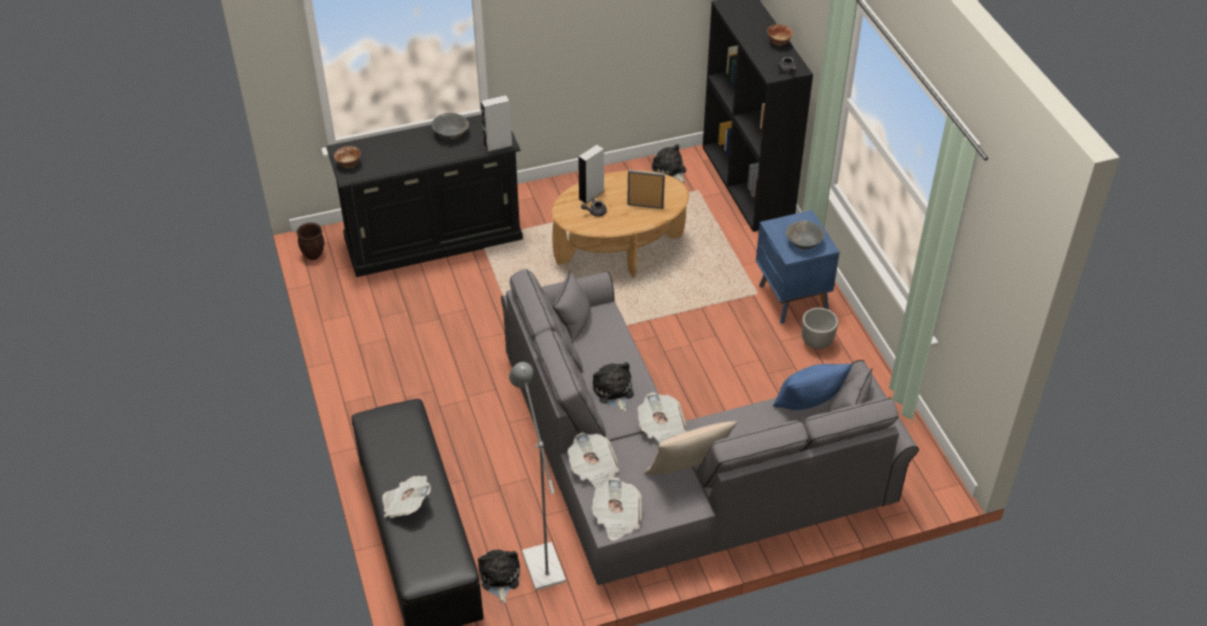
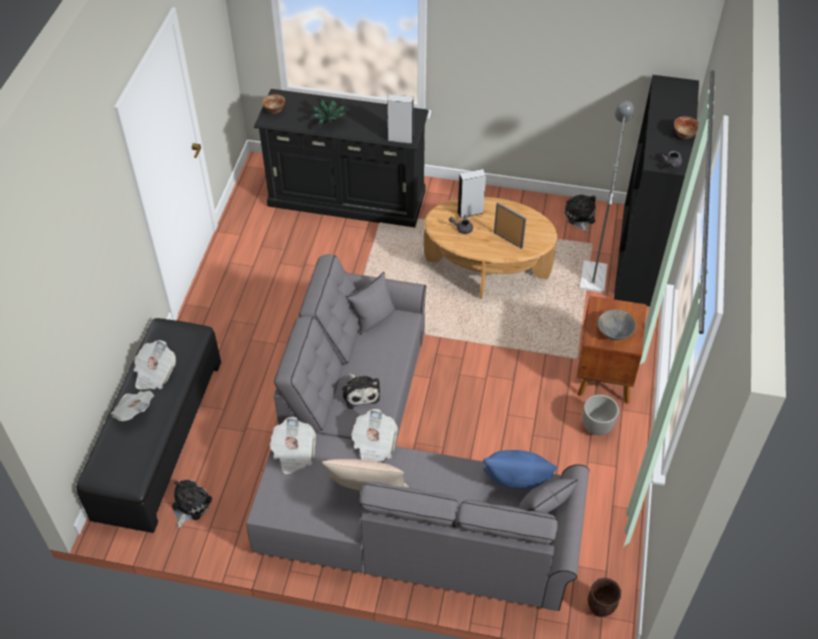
camera: 30 degrees right, 5 degrees up
brown planter [296,222,324,260] -> brown planter moved to [588,578,621,617]
grey bowl [432,113,469,140] -> none
grey floor lamp [509,362,566,590] -> grey floor lamp moved to [580,100,634,293]
newspaper [591,477,642,541] -> newspaper moved to [133,340,176,390]
plush toy [593,362,634,412] -> plush toy turned 150 degrees clockwise [342,373,380,409]
blue nightstand [756,210,840,324] -> brown nightstand [577,296,647,404]
none -> potted plant [307,97,350,129]

